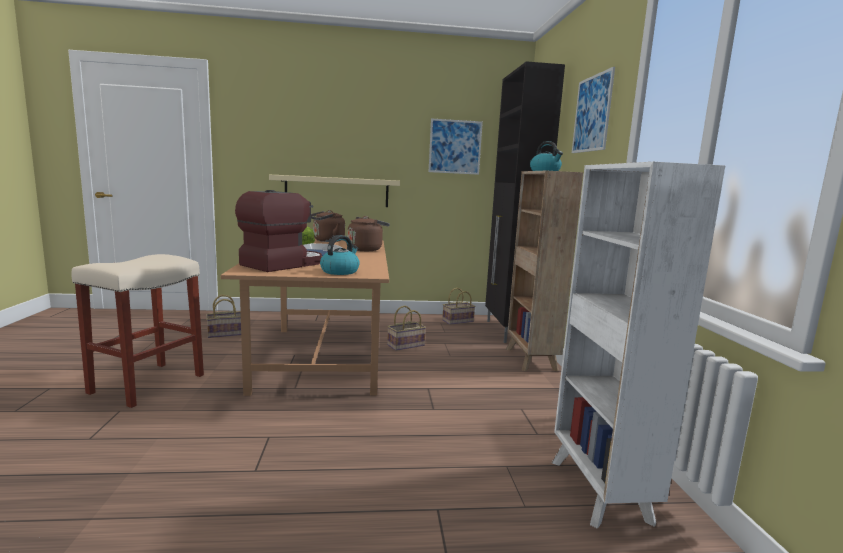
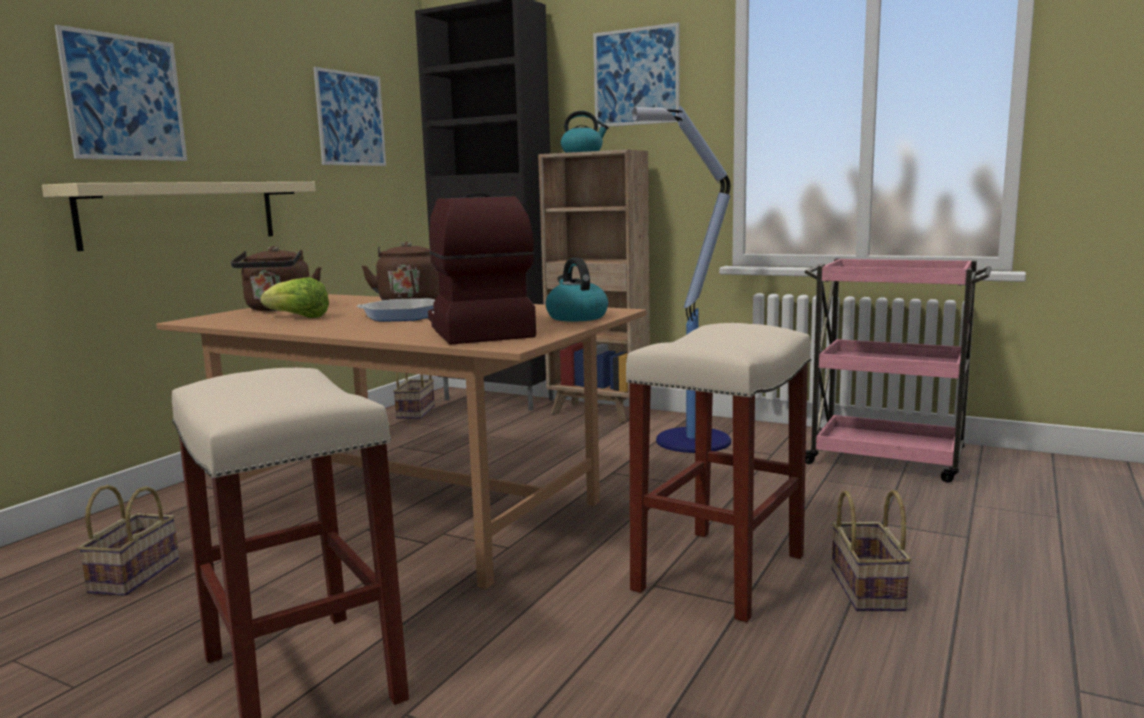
camera: 55 degrees left, 0 degrees up
basket [387,306,426,351] -> basket moved to [832,490,911,611]
white bookcase [552,162,725,528] -> pink cart [804,259,992,482]
none -> picture [55,25,187,161]
none -> beige stool [626,323,811,622]
none -> floor lamp [632,106,731,453]

